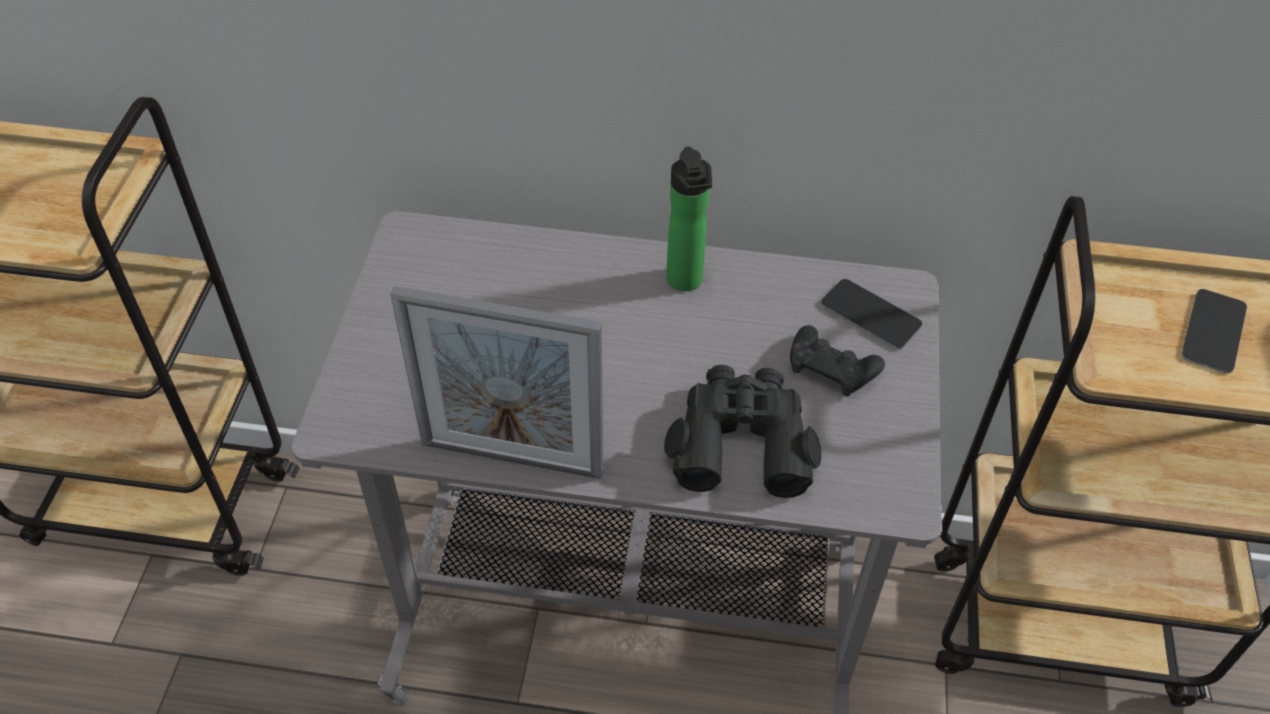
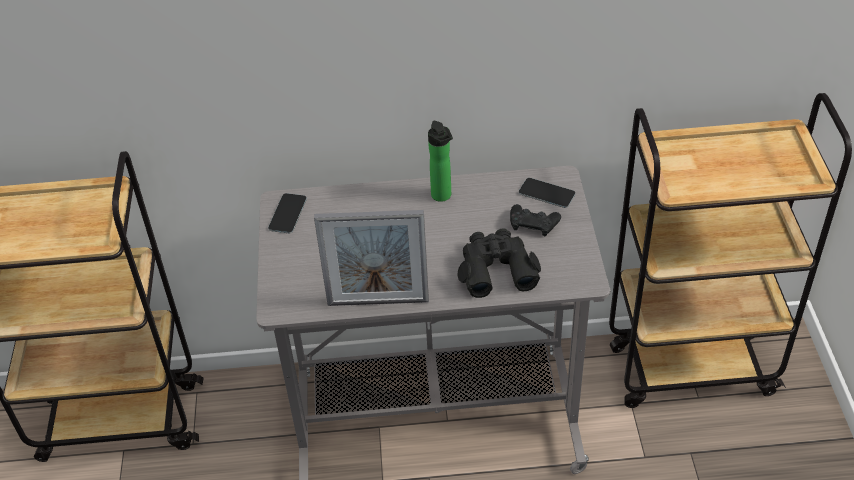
camera: 10 degrees left, 5 degrees down
phone [1182,289,1247,374] -> phone moved to [268,193,307,233]

